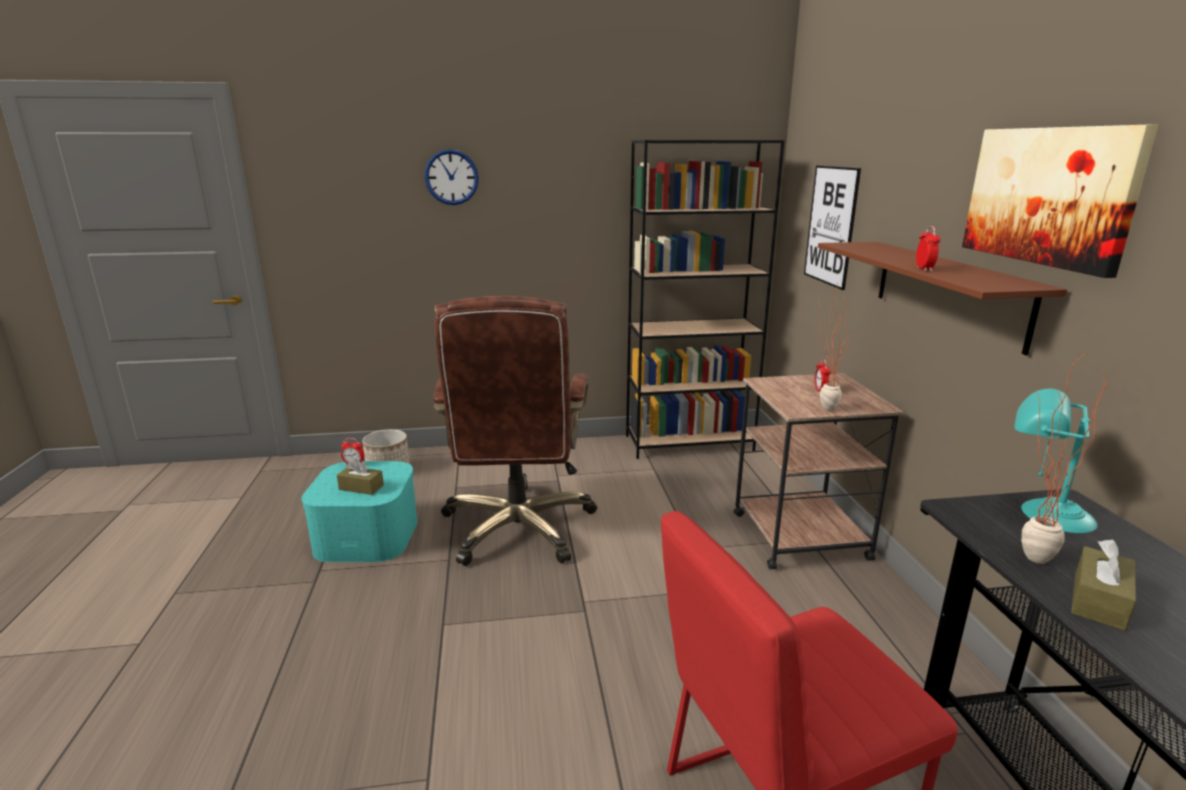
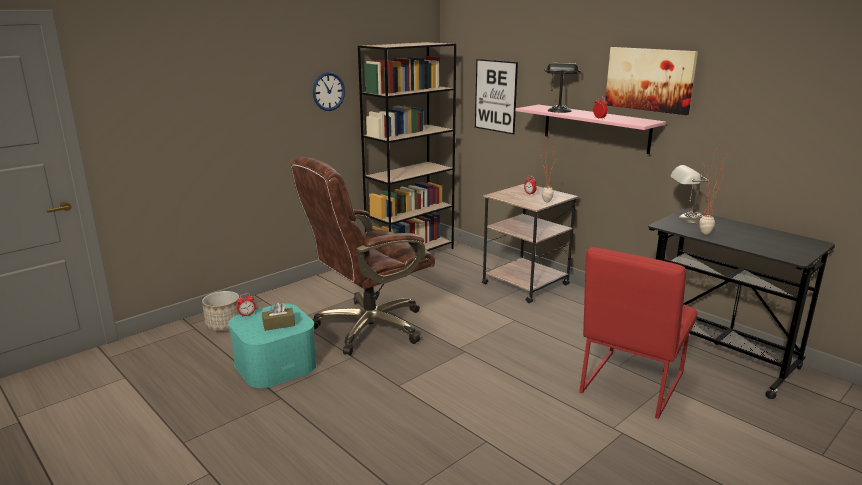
camera: 35 degrees left, 0 degrees up
wall clock [424,149,479,205] -> wall clock moved to [313,72,345,111]
brown office chair [433,296,597,566] -> brown office chair turned 90 degrees clockwise [291,157,435,355]
brown shelf [818,242,1067,355] -> pink shelf [515,104,666,154]
turquoise table lamp [1015,389,1098,533] -> white table lamp [671,165,708,223]
brown tissue box [1071,539,1136,631] -> none
none -> black table lamp [544,63,581,113]

